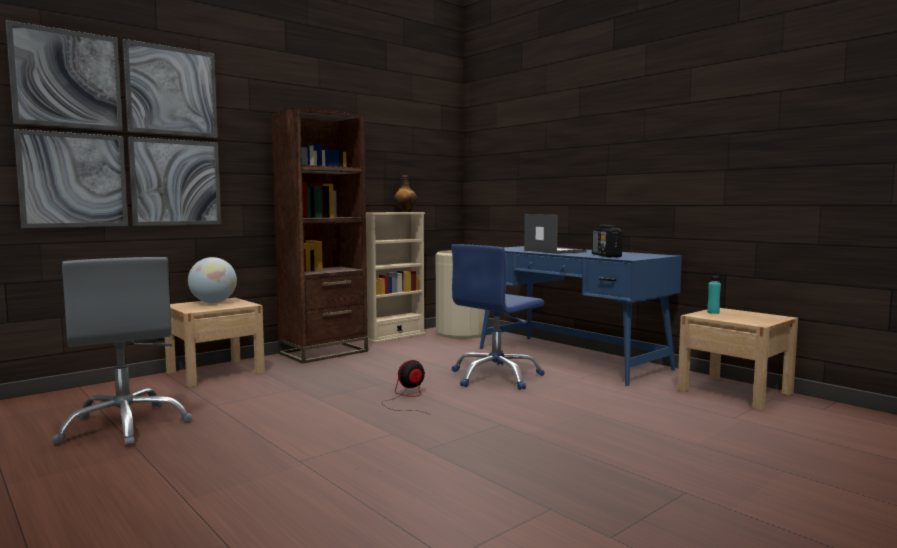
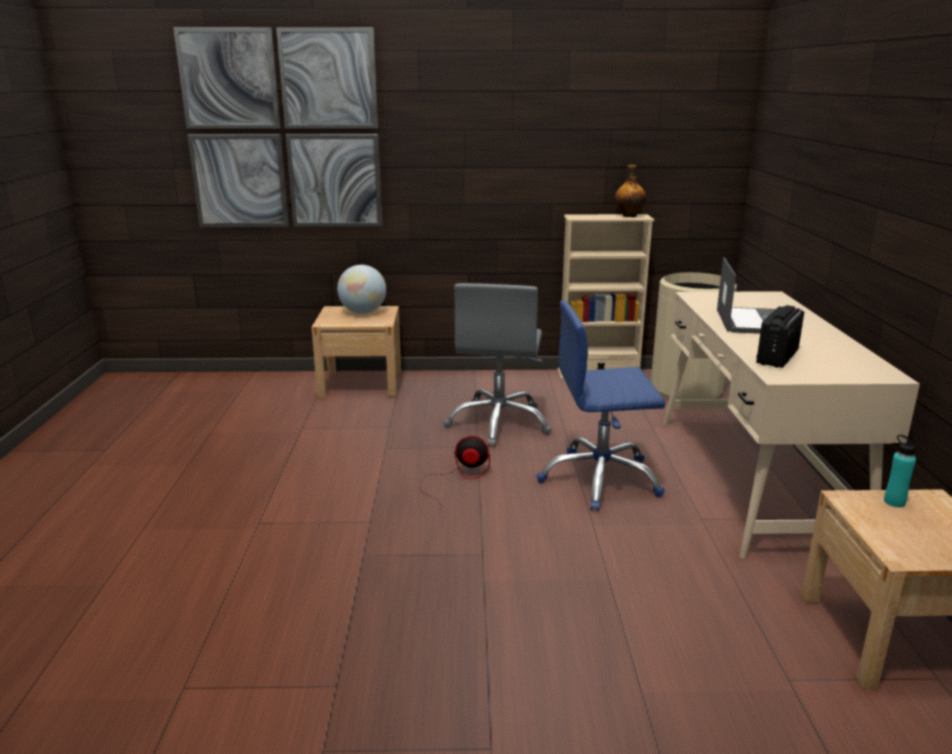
camera: 40 degrees right, 15 degrees up
grey office chair [51,257,193,447] -> grey office chair moved to [443,283,552,447]
brown bookcase [271,107,368,363] -> none
blue desk [480,246,682,386] -> beige desk [663,291,920,558]

